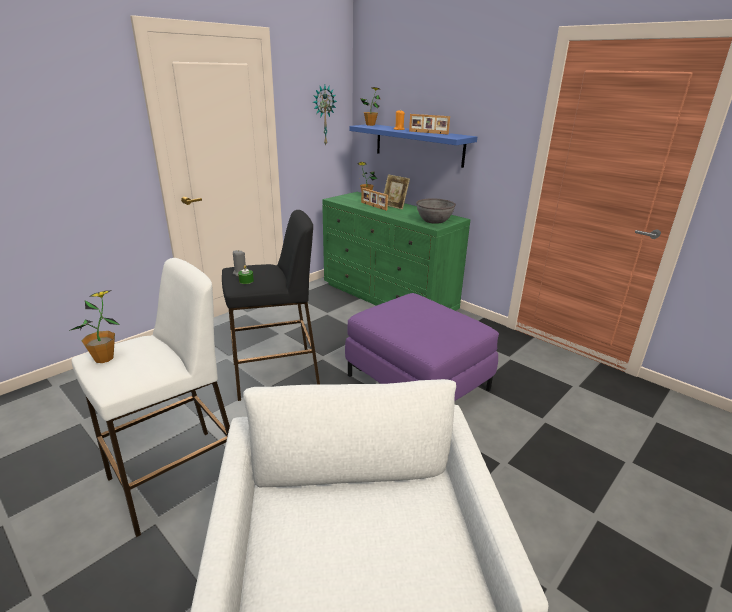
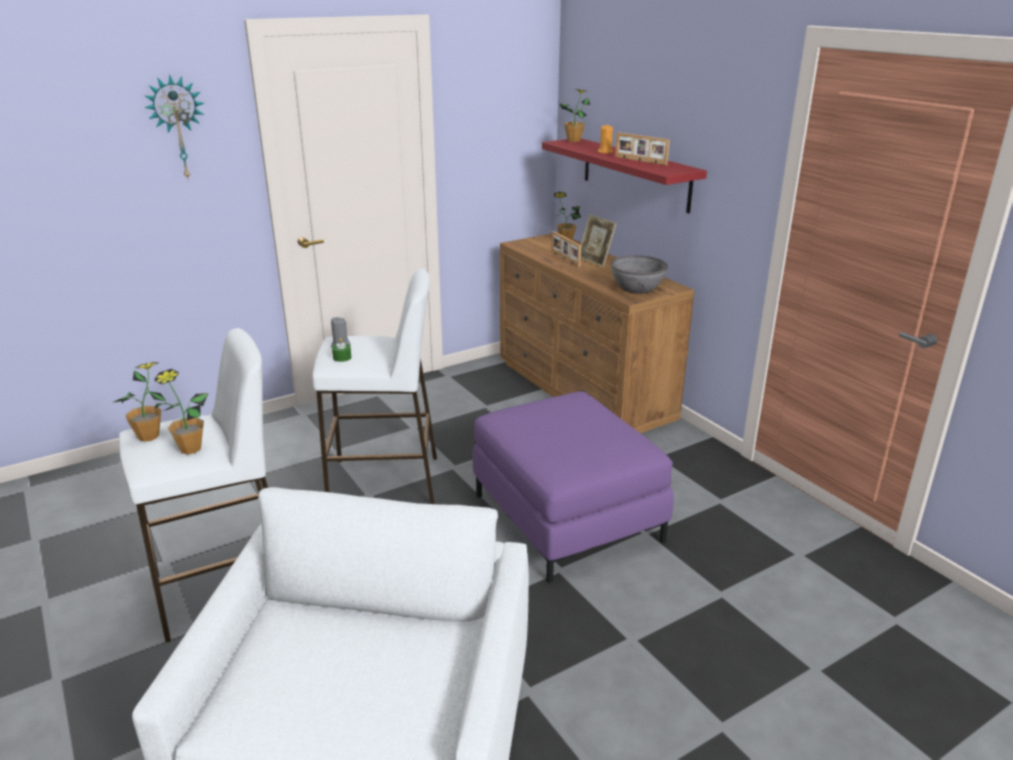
camera: 15 degrees right, 0 degrees up
black stool [222,210,320,401] -> white stool [312,269,437,504]
wall clock [313,85,337,145] -> wall clock moved to [144,74,204,181]
green dresser [322,192,470,311] -> brown dresser [500,232,694,433]
blue shelf [349,124,477,168] -> red shelf [542,138,707,213]
none -> potted plant [154,369,208,454]

